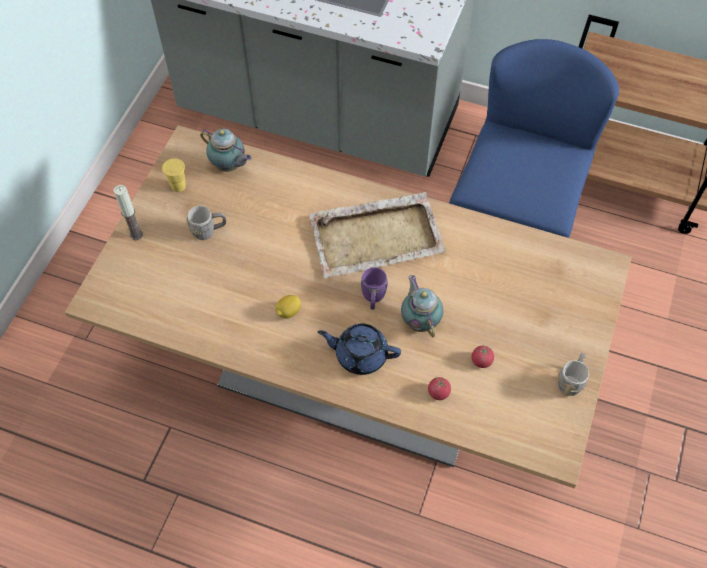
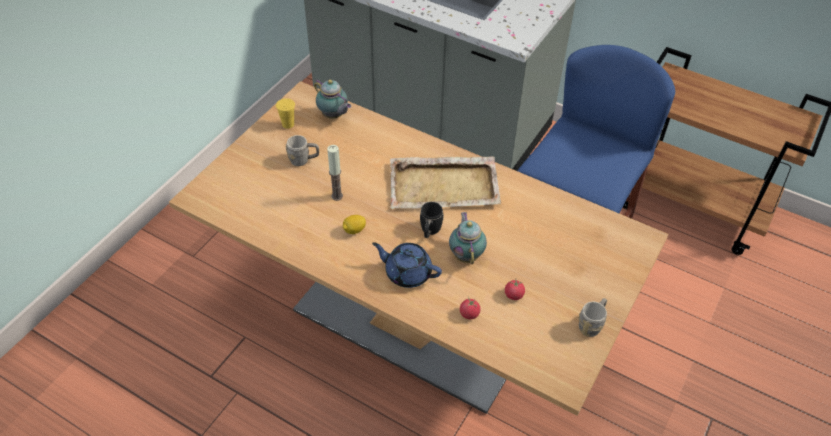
camera: 10 degrees right, 10 degrees down
candle [114,185,143,240] -> candle moved to [327,145,343,201]
purple mug [361,267,388,310] -> black mug [420,202,444,238]

